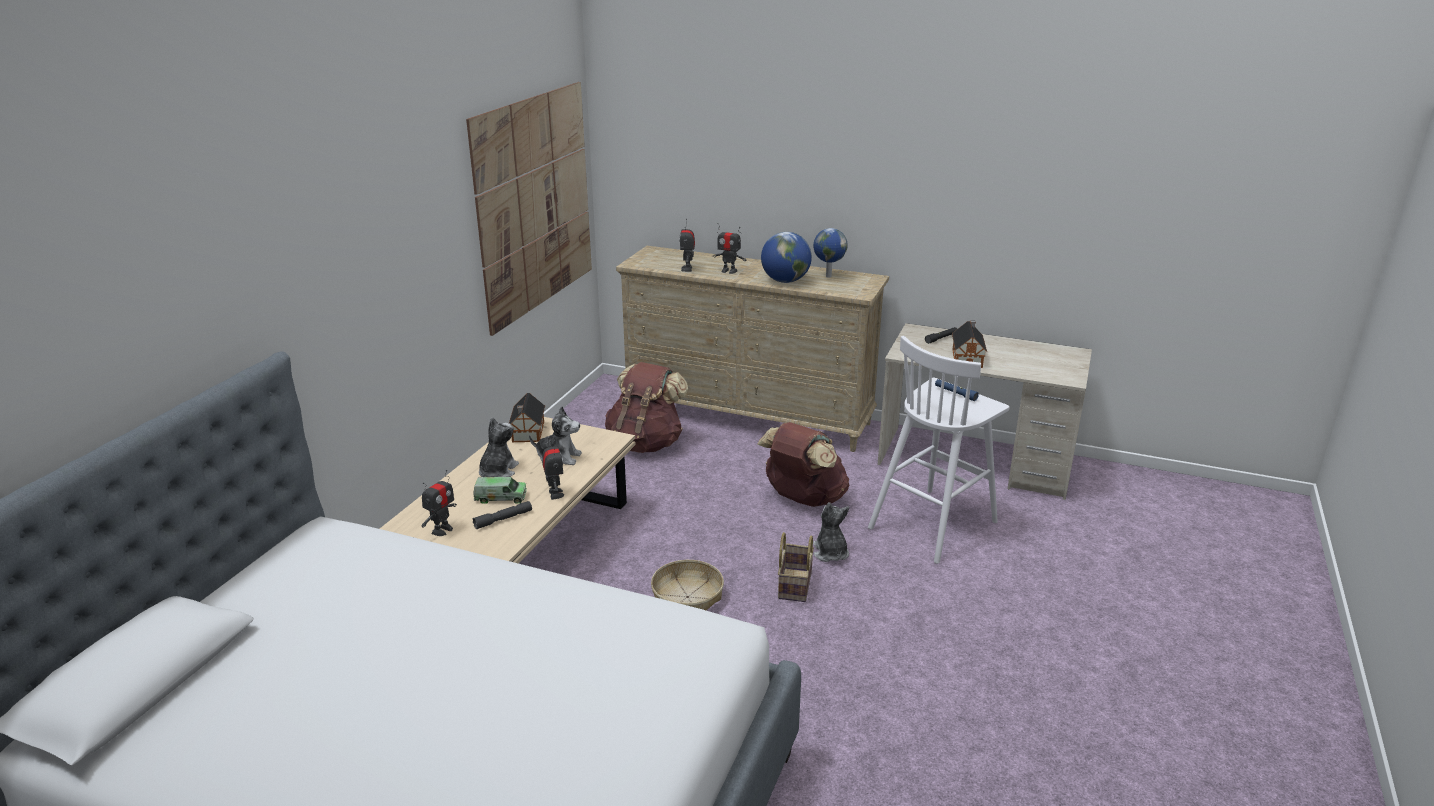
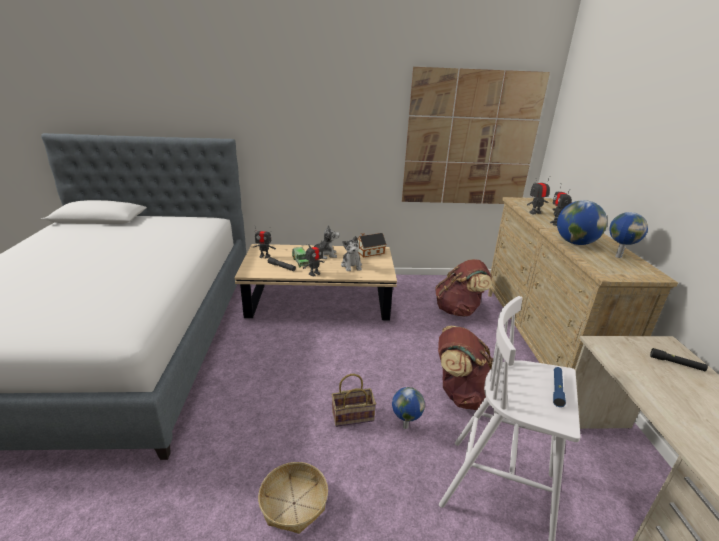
camera: 65 degrees right, 0 degrees up
basket [651,560,724,610] -> basket moved to [258,462,328,534]
plush toy [813,502,849,562] -> globe [392,387,425,429]
toy house [952,320,987,368] -> none

